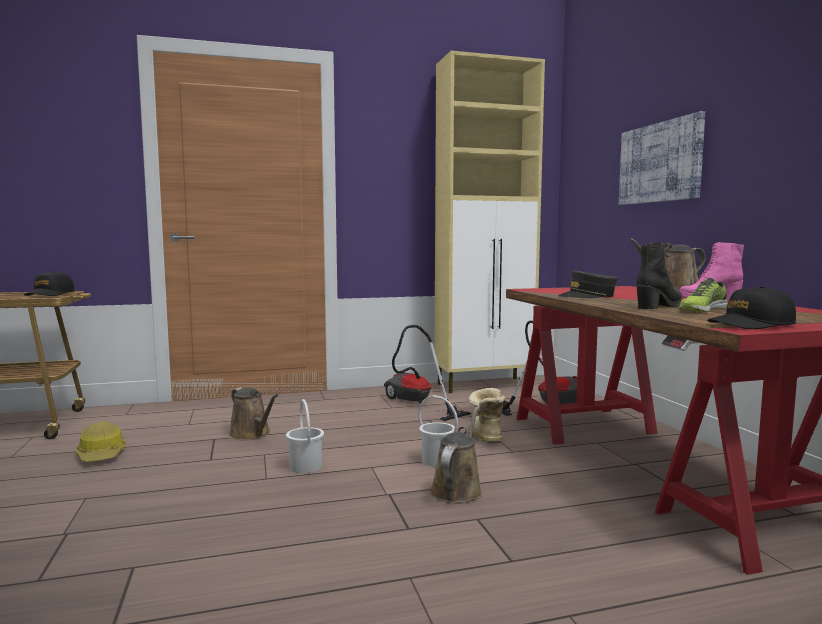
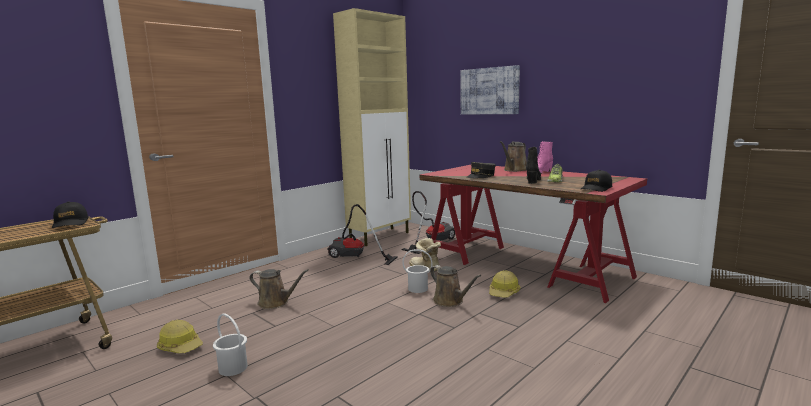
camera: 30 degrees left, 5 degrees up
white bucket [286,399,324,473] -> white bucket moved to [213,314,248,376]
brown watering can [430,407,483,504] -> brown watering can turned 150 degrees clockwise [430,265,481,307]
none -> hard hat [489,270,521,298]

